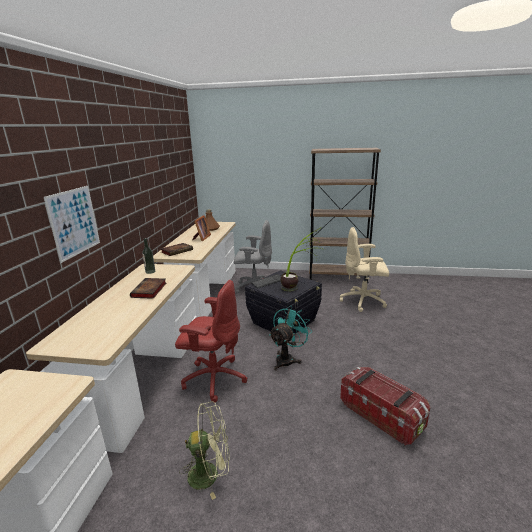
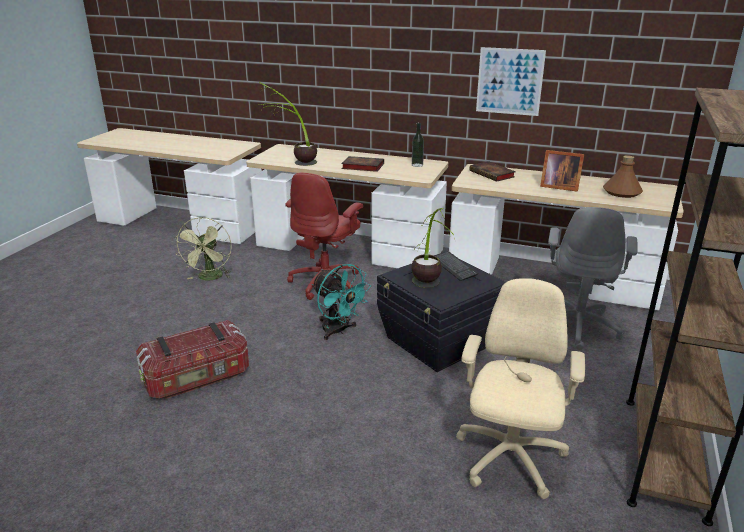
camera: 100 degrees right, 5 degrees up
picture [44,186,100,263] -> picture moved to [476,47,546,116]
none -> potted plant [259,82,317,166]

